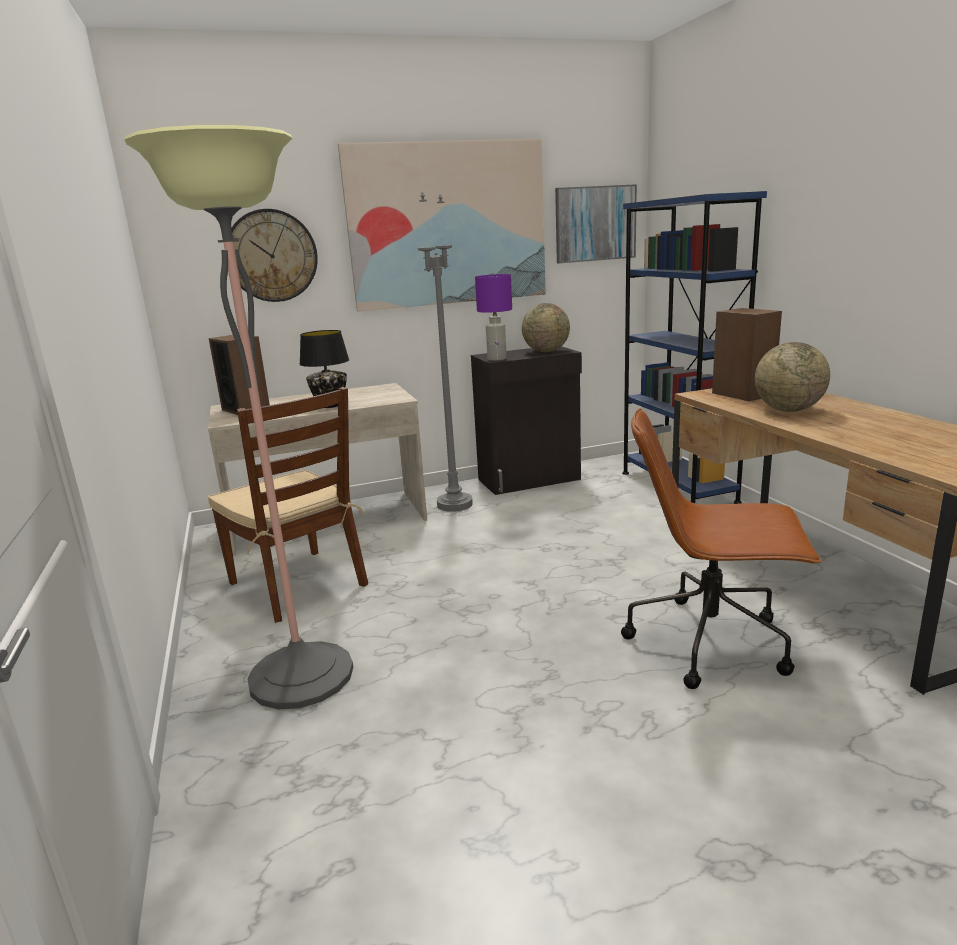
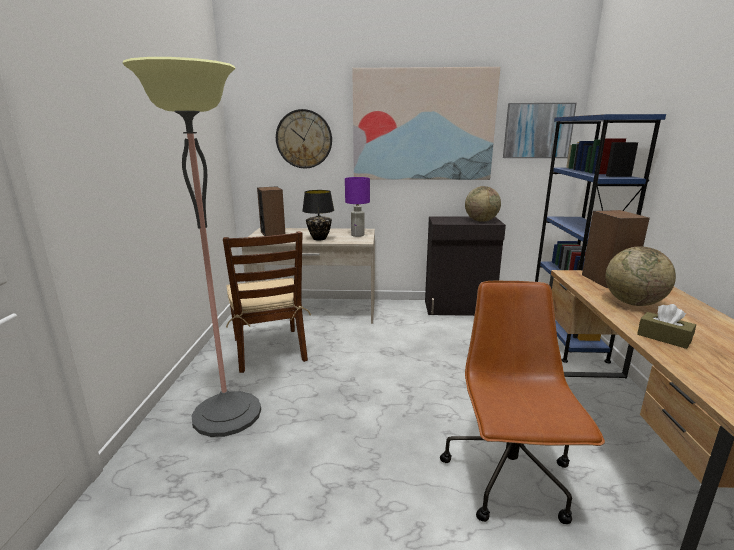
camera: 20 degrees right, 0 degrees up
grey floor lamp [418,192,473,512] -> none
purple table lamp [475,274,512,361] -> purple table lamp moved to [345,177,370,237]
brown office chair [621,408,822,689] -> brown office chair turned 60 degrees clockwise [440,281,605,524]
none -> brown tissue box [637,304,696,349]

